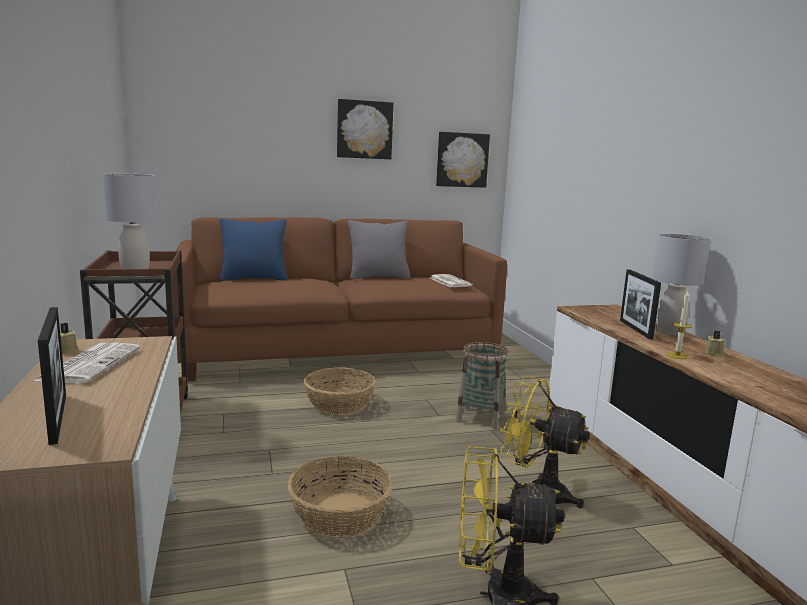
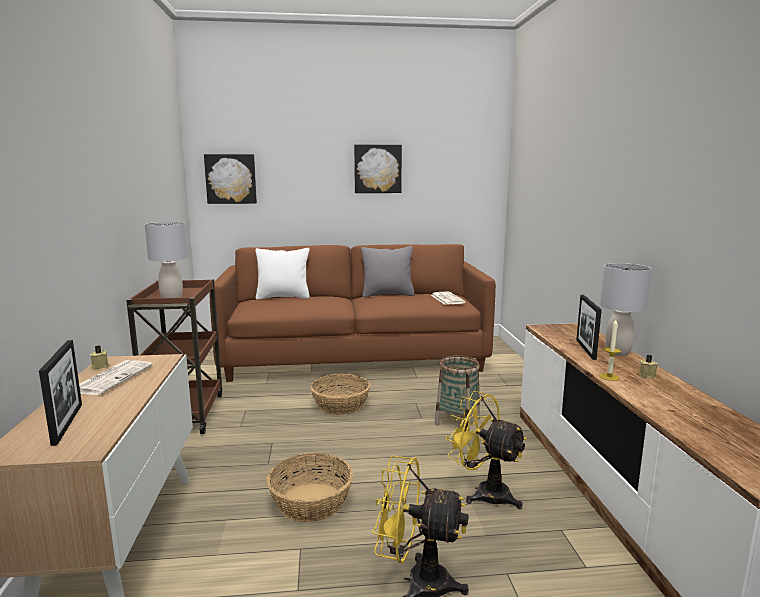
camera: 10 degrees right, 0 degrees up
blue pillow [220,218,287,281] -> white pillow [255,248,310,300]
picture [436,132,490,188] -> picture moved to [204,154,257,204]

